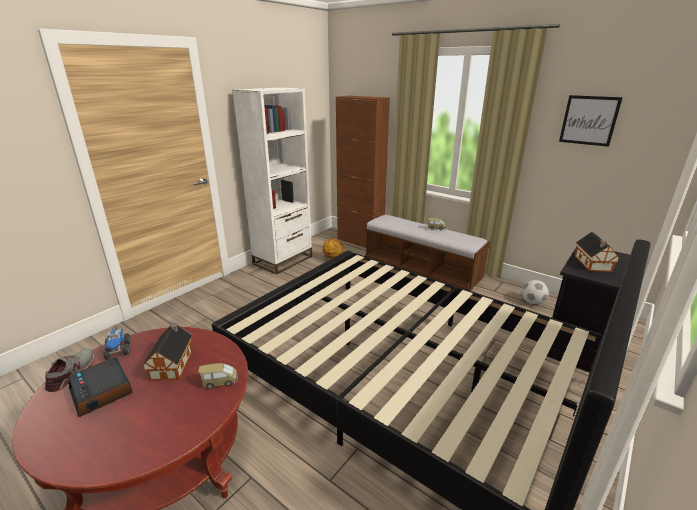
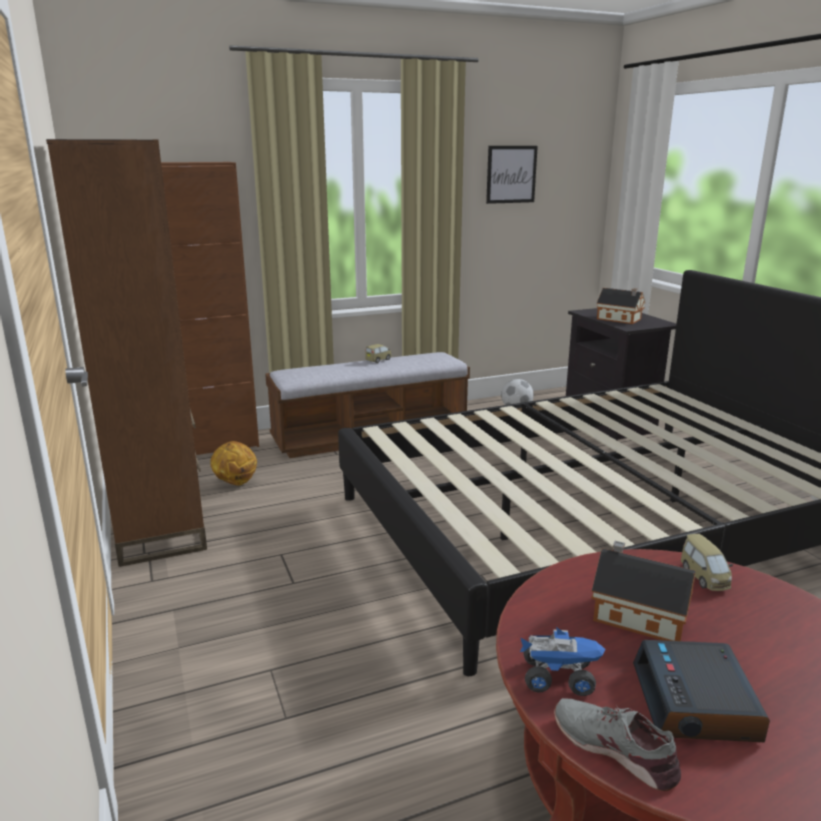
camera: 60 degrees left, 5 degrees down
alarm clock [68,357,133,417] -> alarm clock turned 105 degrees clockwise [633,640,770,742]
toy car [198,363,238,389] -> toy car turned 150 degrees clockwise [681,534,733,591]
white bookcase [232,87,312,275] -> brown bookcase [46,139,207,567]

